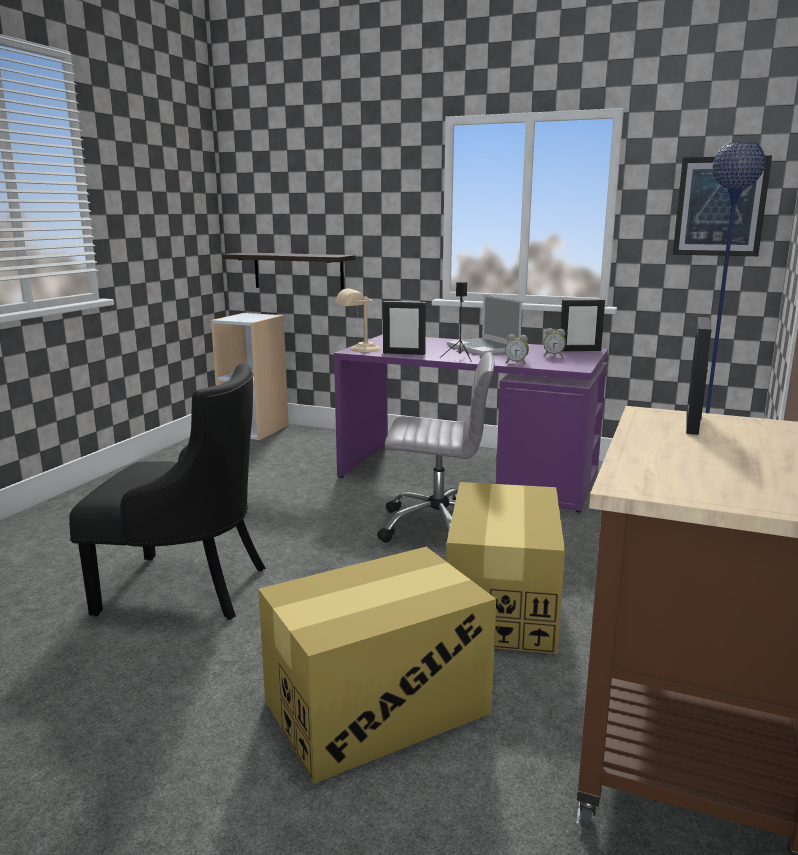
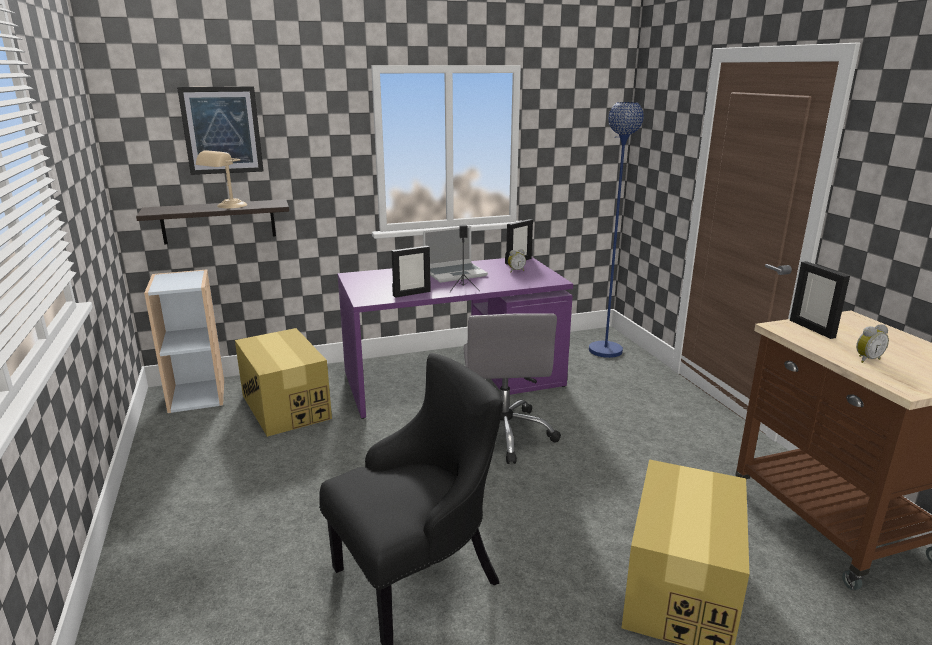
camera: 40 degrees left, 5 degrees up
beige table lamp [335,288,382,352] -> beige table lamp moved to [196,150,247,208]
grey office chair [377,352,494,543] -> grey office chair turned 120 degrees clockwise [463,313,561,464]
cardboard box [446,482,565,654] -> cardboard box moved to [235,328,332,437]
laptop [447,295,522,355] -> laptop turned 45 degrees counterclockwise [423,226,488,283]
alarm clock [505,334,529,364] -> alarm clock moved to [856,324,889,363]
picture [673,155,772,256] -> picture moved to [177,86,264,175]

